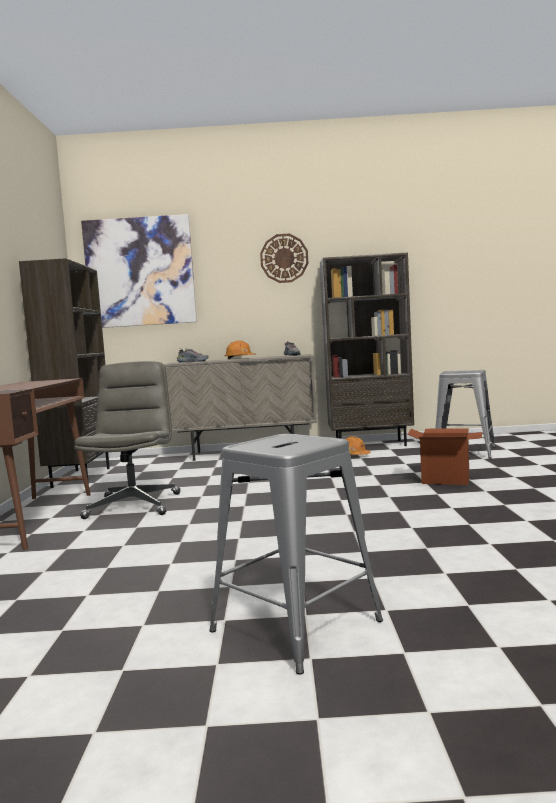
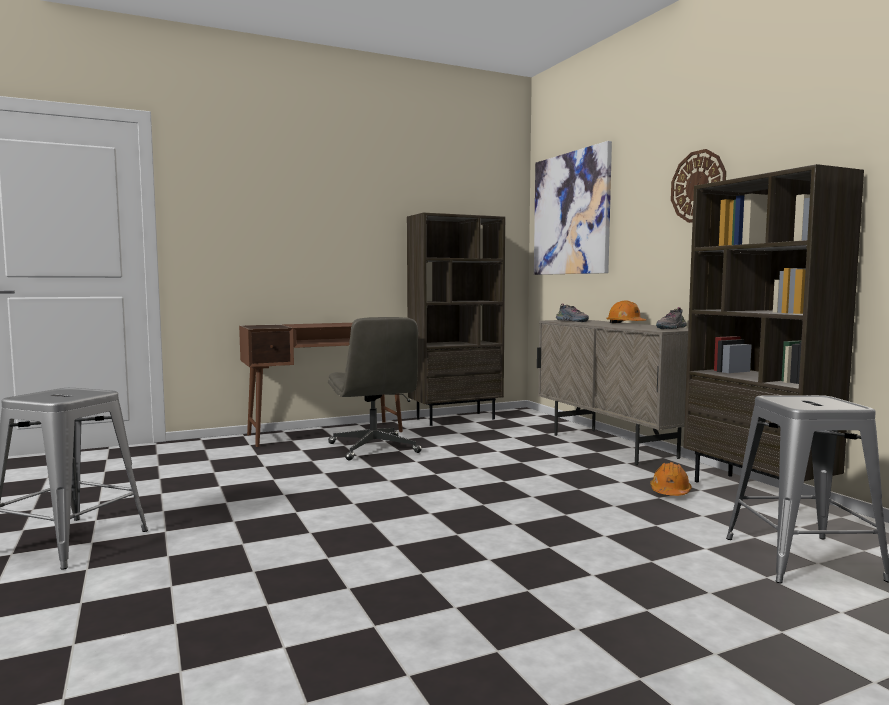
camera: 65 degrees right, 0 degrees up
grey office chair [74,361,180,519] -> grey office chair turned 90 degrees clockwise [328,317,422,461]
cardboard box [407,428,482,485] -> none

